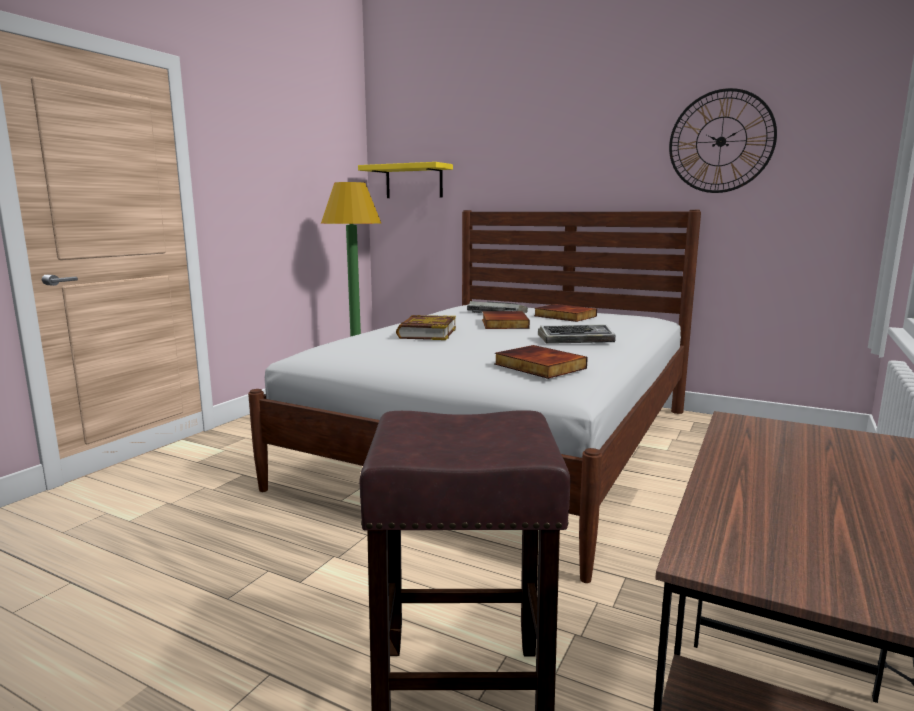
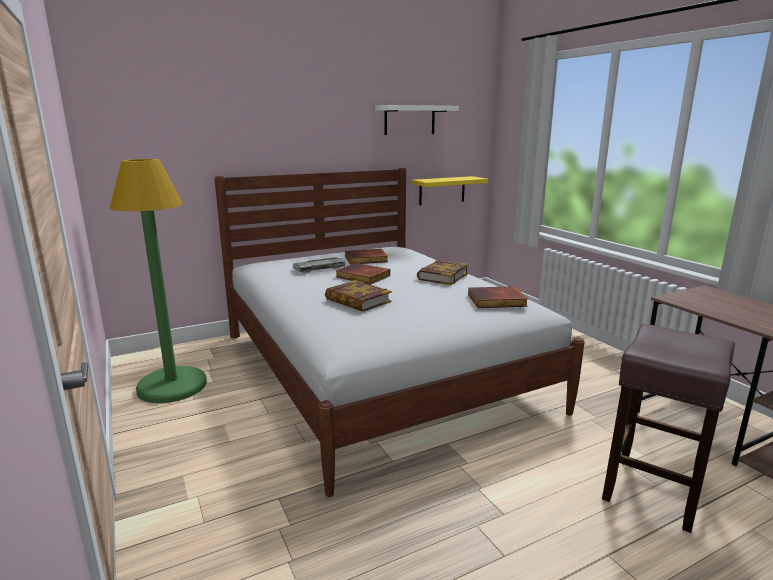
camera: 55 degrees left, 5 degrees up
yellow shelf [358,162,453,198] -> yellow shelf moved to [411,176,488,205]
keyboard [538,324,616,344] -> book [417,260,469,285]
wall clock [669,88,777,193] -> white shelf [375,105,459,135]

